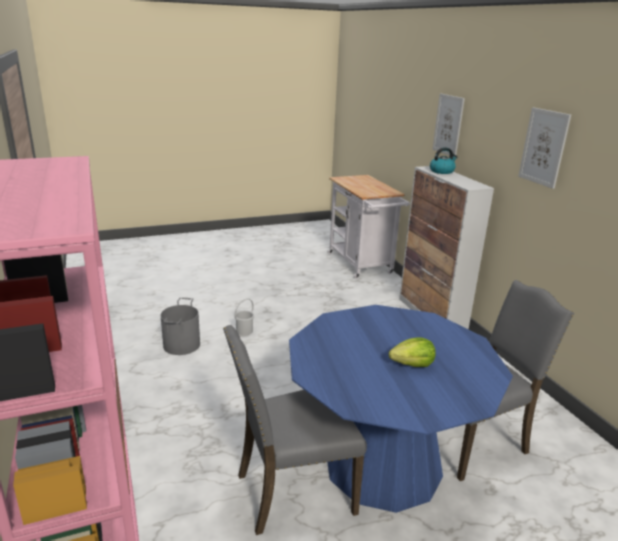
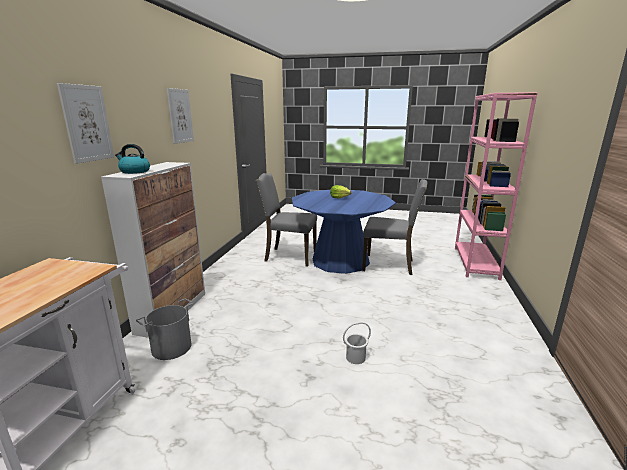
camera: 145 degrees left, 5 degrees down
grey bucket [161,298,200,355] -> grey bucket moved to [136,299,194,360]

